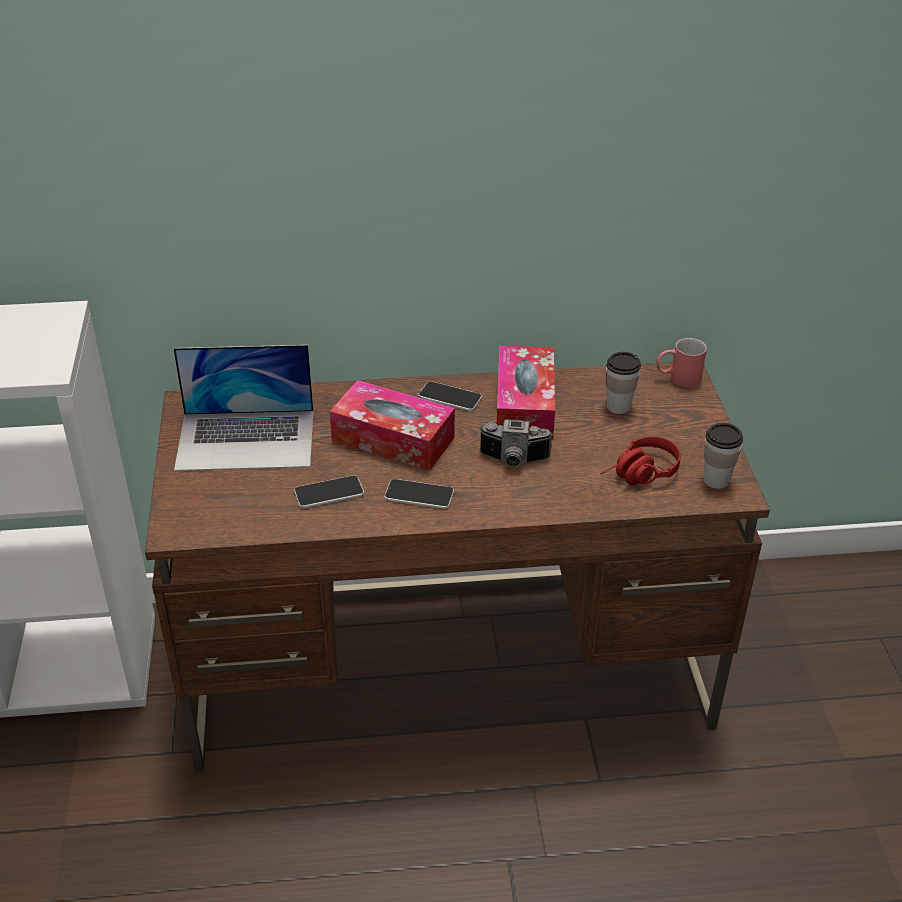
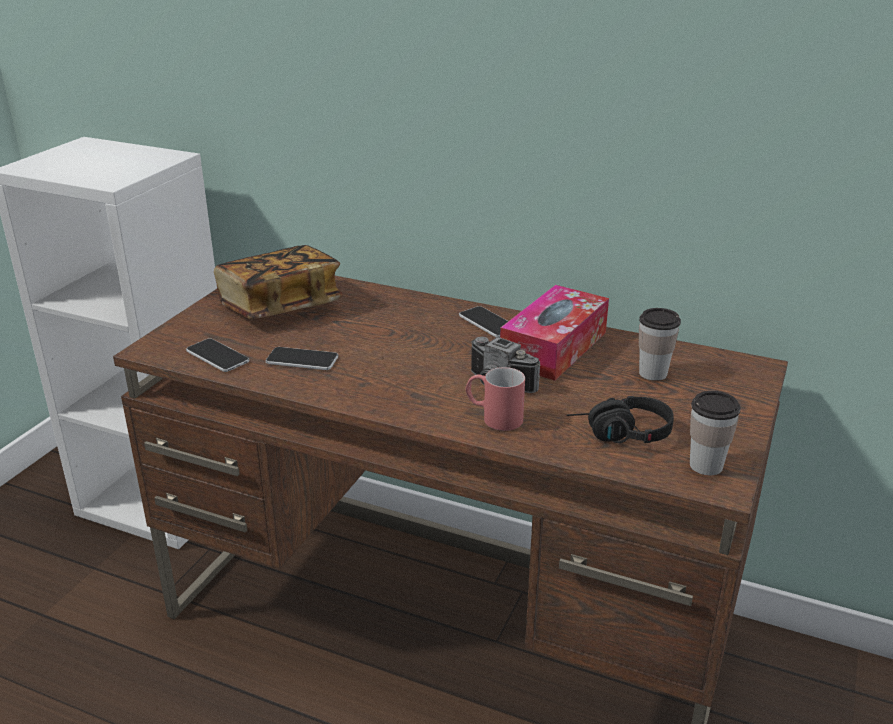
camera: 30 degrees right, 10 degrees down
laptop [173,345,313,471] -> book [214,245,343,319]
tissue box [330,380,455,471] -> none
phone [384,479,454,509] -> phone moved to [186,338,249,372]
red headphones [600,436,681,485] -> black headphones [566,396,674,443]
red mug [656,338,707,387] -> red mug moved to [466,367,525,431]

